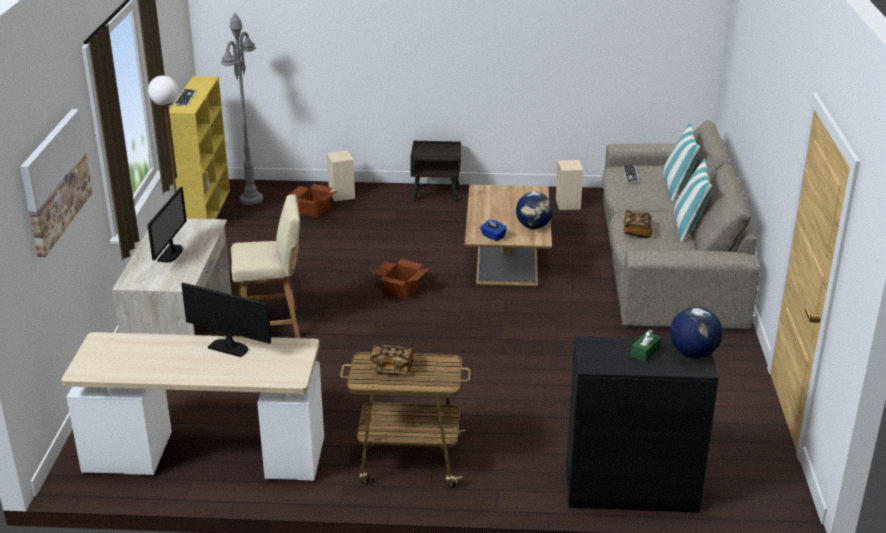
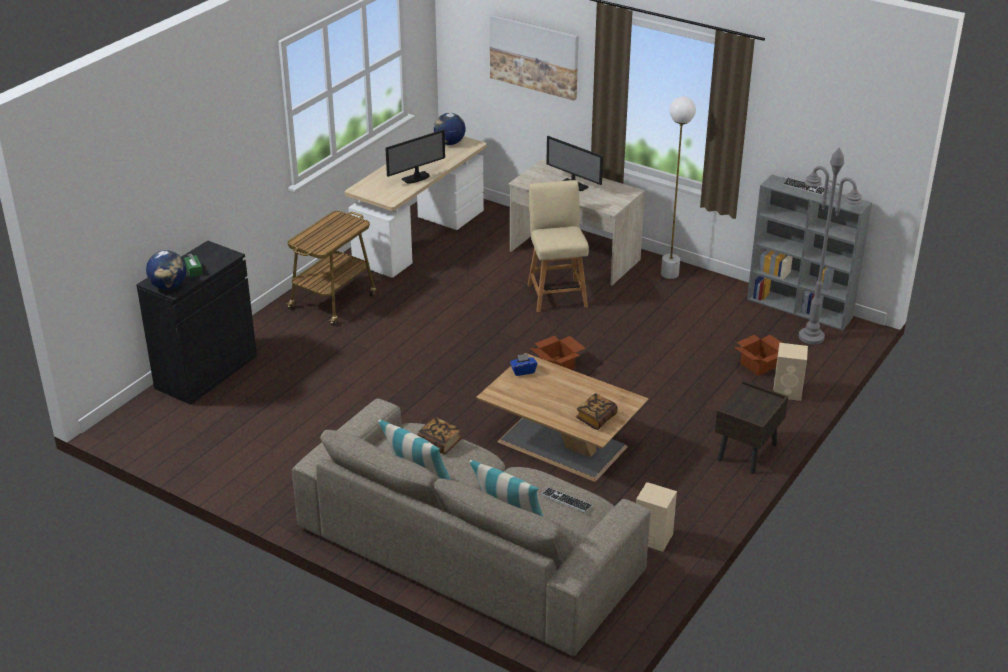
camera: 120 degrees right, 5 degrees up
yellow bookcase [169,76,230,219] -> grey bookcase [747,175,872,330]
beige chair [231,195,300,338] -> beige chair turned 150 degrees clockwise [528,180,589,312]
book [370,344,414,374] -> book moved to [576,393,618,430]
globe [516,192,553,229] -> globe moved to [434,113,466,145]

